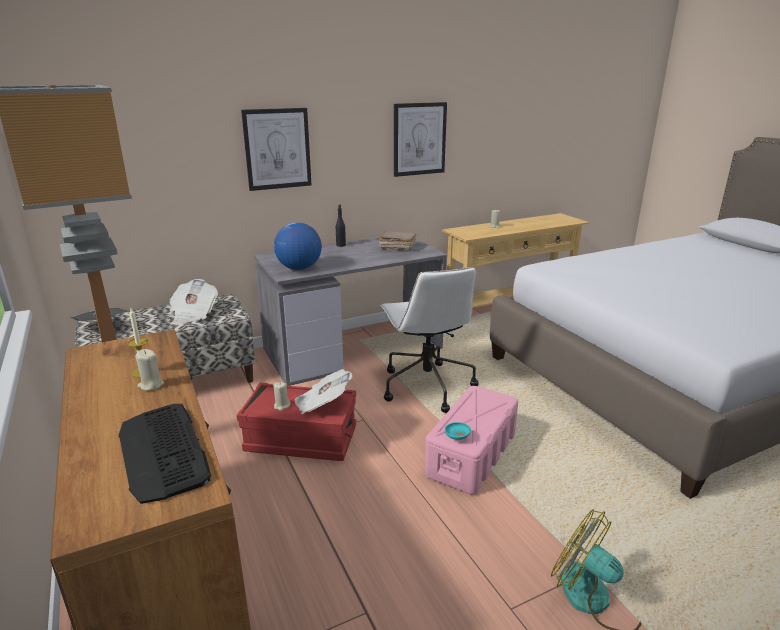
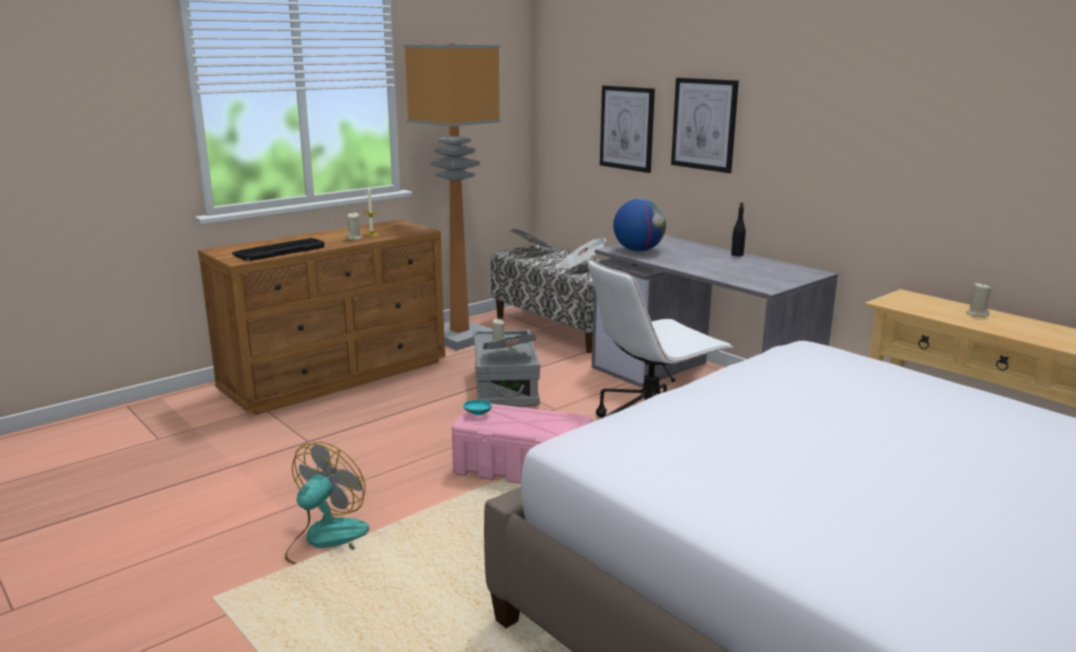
camera: 75 degrees right, 5 degrees down
red storage box [237,383,356,461] -> grey storage box [473,329,540,407]
brown book [379,231,416,250] -> none
picture [394,102,447,177] -> picture moved to [600,85,655,173]

